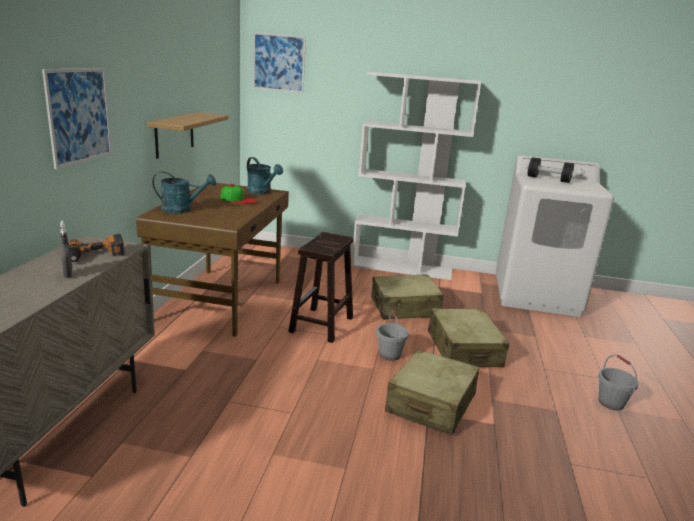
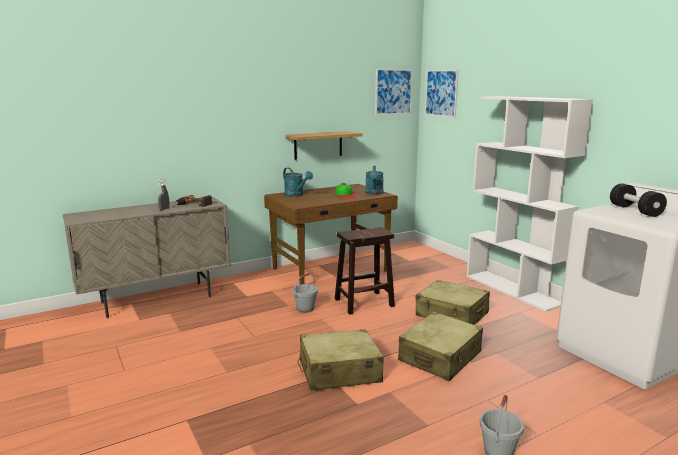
camera: 50 degrees right, 5 degrees down
picture [42,68,112,169] -> picture moved to [375,69,413,115]
grey bucket [376,310,409,361] -> grey bucket moved to [292,273,318,313]

